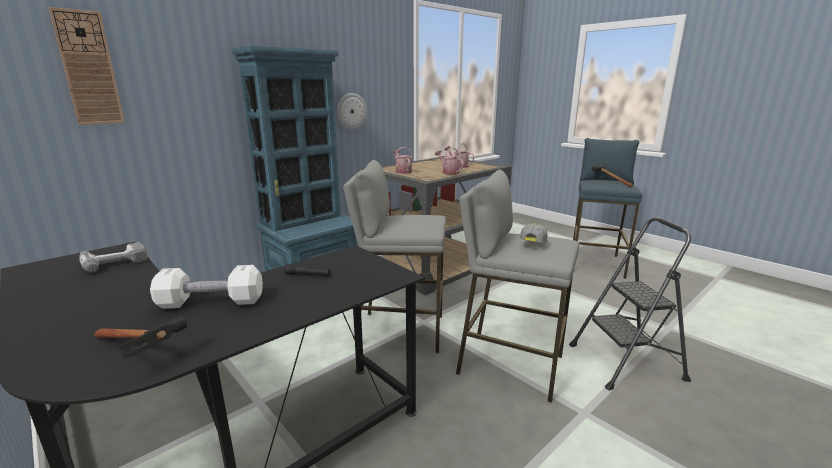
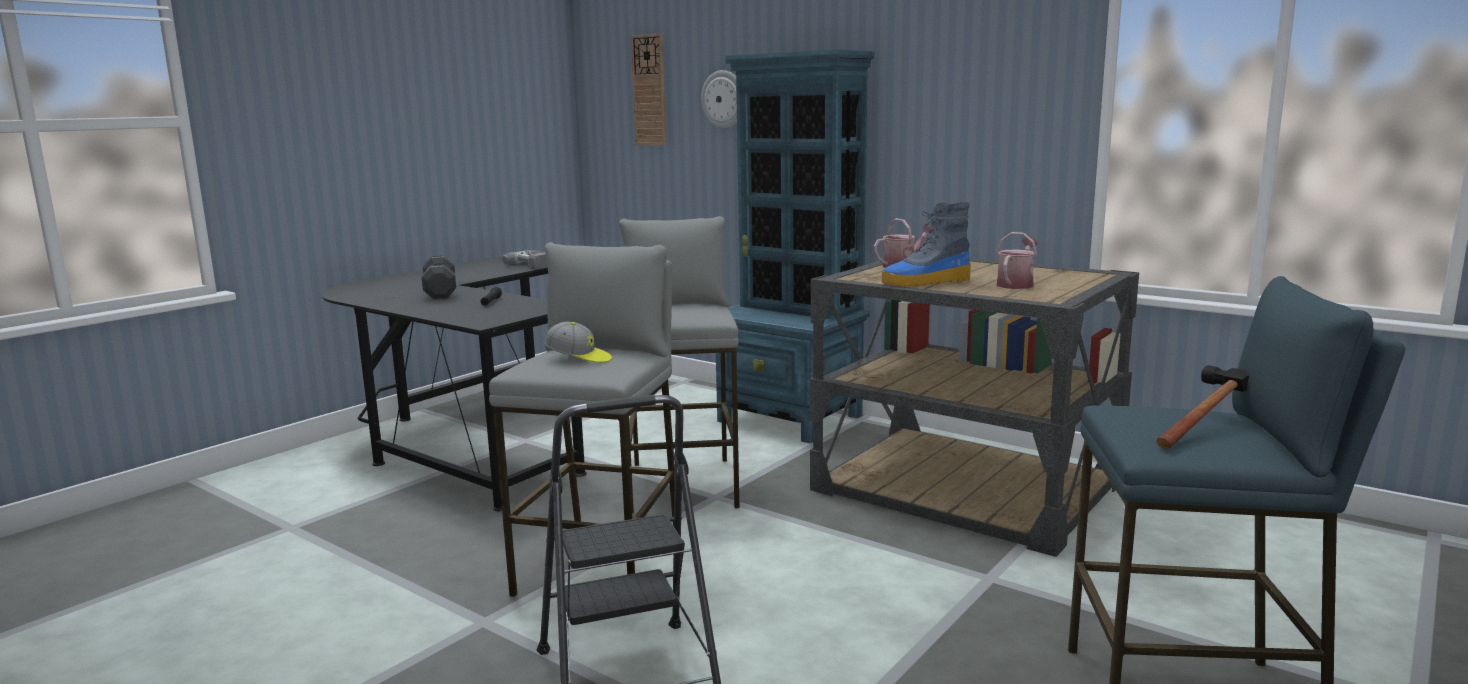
camera: 80 degrees right, 5 degrees down
hammer [94,316,187,359] -> none
white dumbbell [150,265,263,309] -> black dumbbell [422,255,456,299]
wall clock [337,93,367,130] -> wall clock moved to [701,70,737,129]
watering can [435,148,464,175] -> boot [882,202,971,287]

